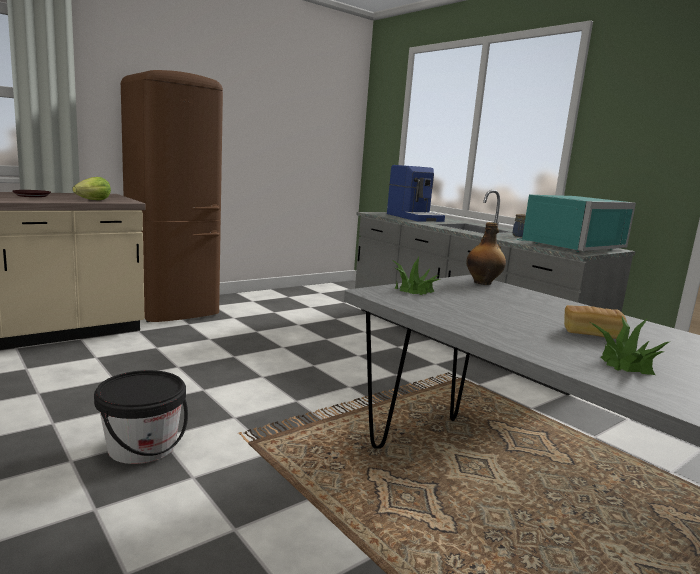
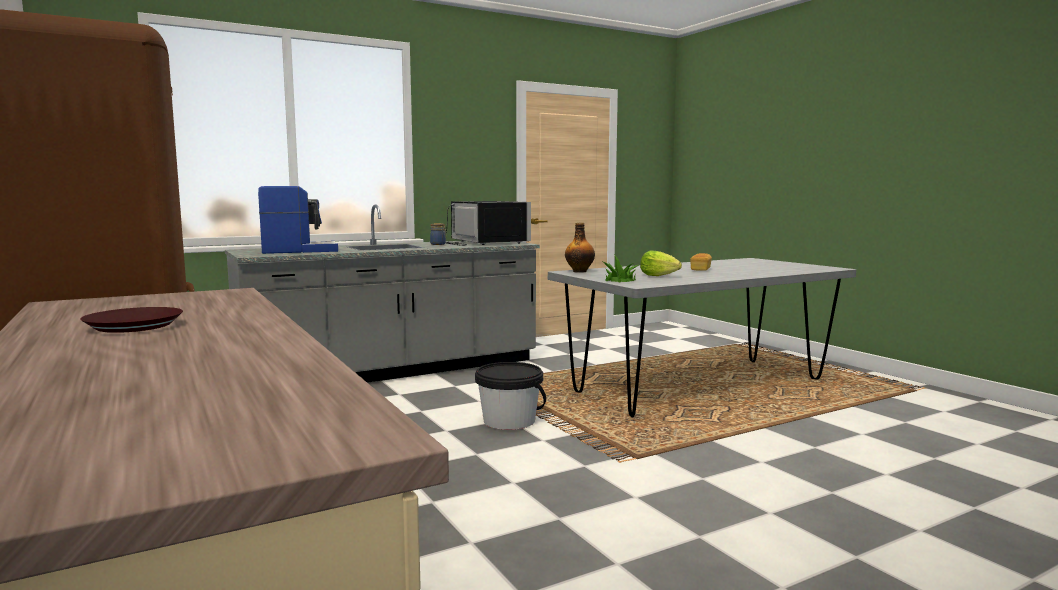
camera: 80 degrees left, 5 degrees down
lettuce [72,177,111,200] -> lettuce moved to [640,251,682,276]
black bucket [94,370,188,464] -> black bucket moved to [475,362,546,430]
turquoise microwave [517,195,636,252] -> black microwave [445,201,531,246]
potted plant [590,316,671,375] -> none

